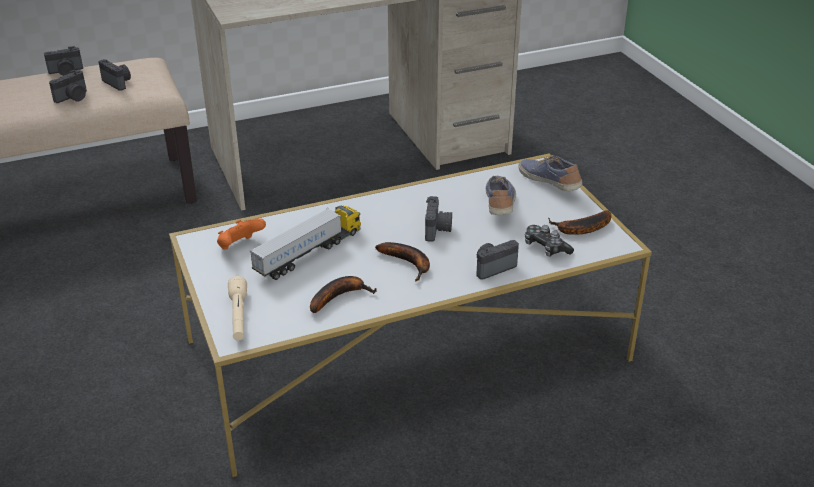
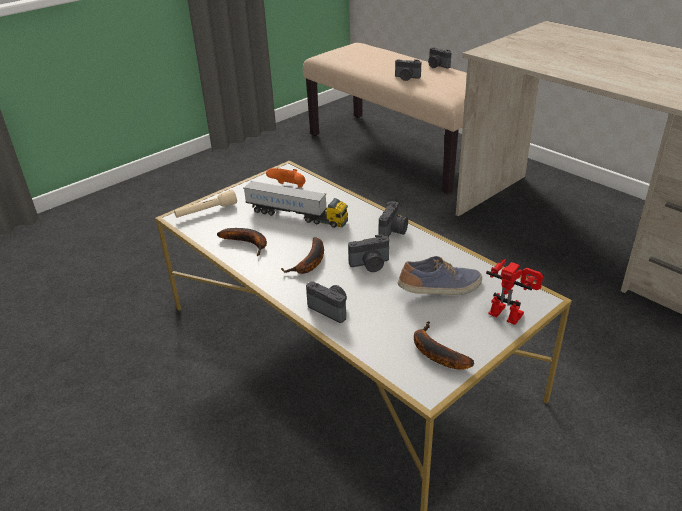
camera: 70 degrees right, 0 degrees up
camera [98,59,131,91] -> camera moved to [379,201,408,237]
shoe [518,155,582,191] -> toy robot [486,259,543,325]
game controller [525,225,574,257] -> none

